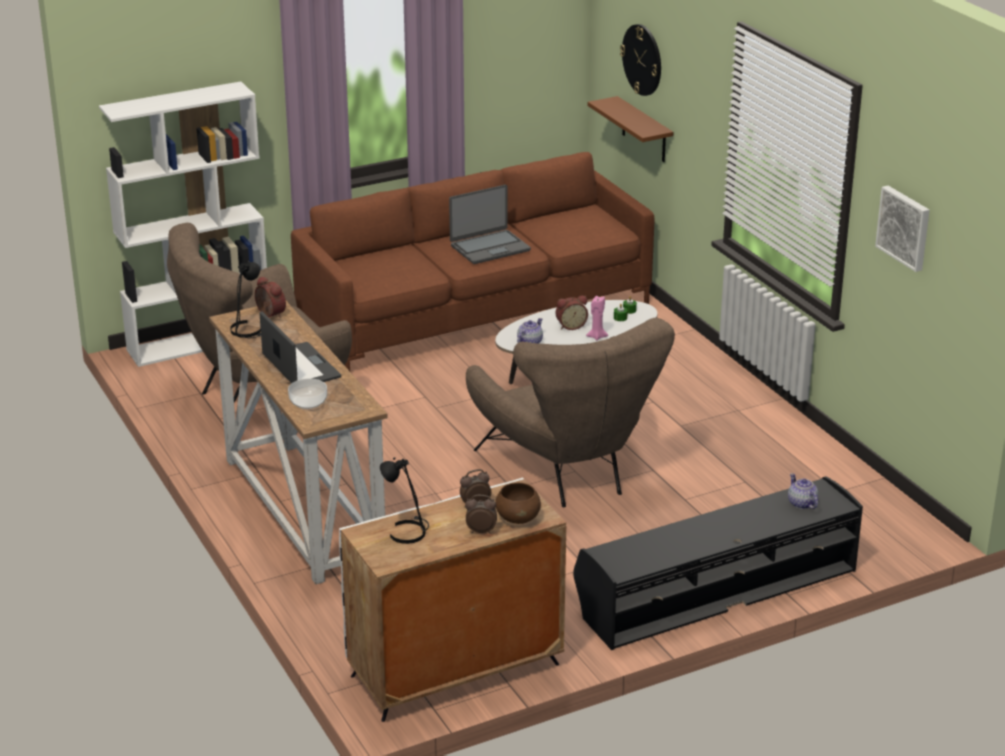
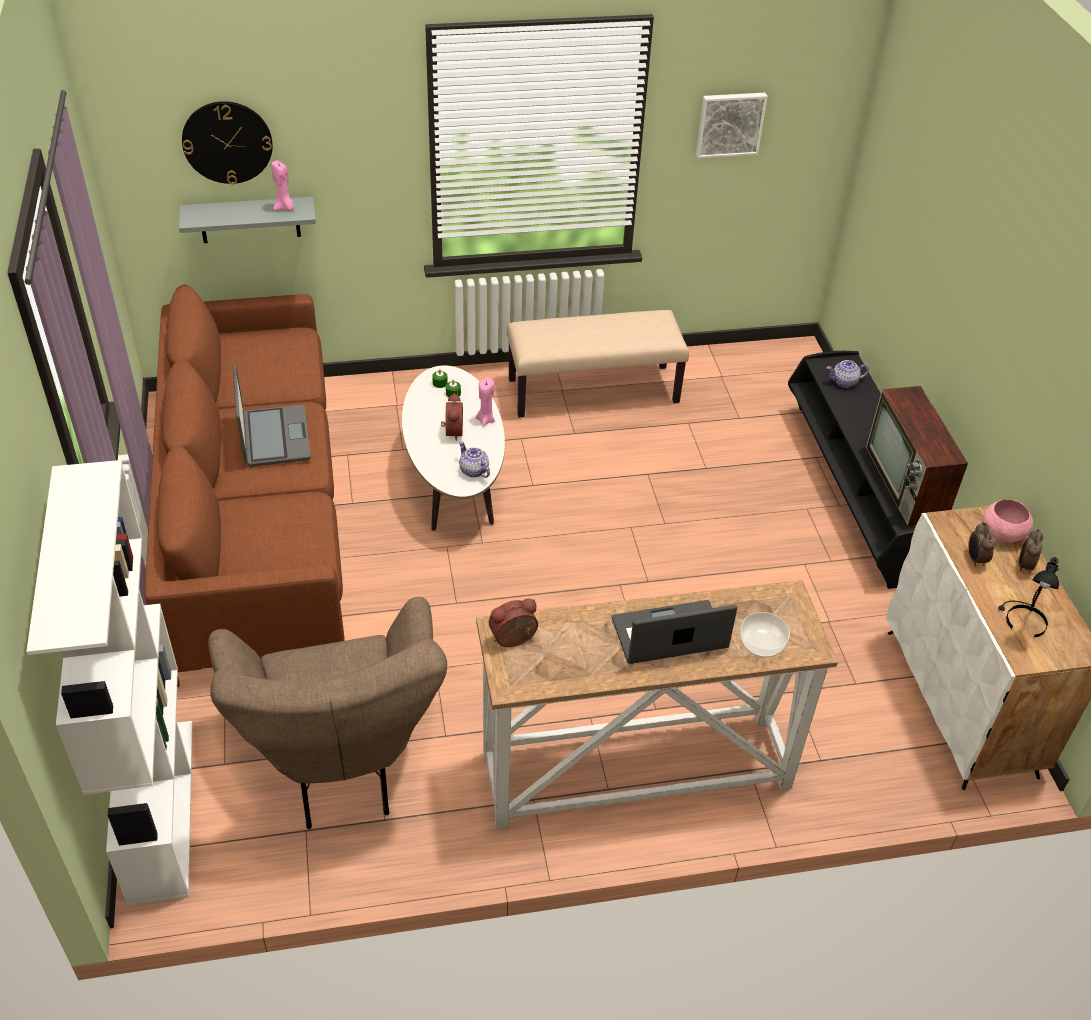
camera: 75 degrees left, 15 degrees up
black table lamp [230,261,261,338] -> none
brown armchair [466,317,675,507] -> none
brown bowl [495,483,541,524] -> pink bowl [983,499,1033,543]
brown shelf [588,96,673,162] -> grey shelf [179,197,316,243]
none -> pink candle [271,160,294,211]
none -> beige bench [507,310,689,418]
none -> television [866,386,968,526]

